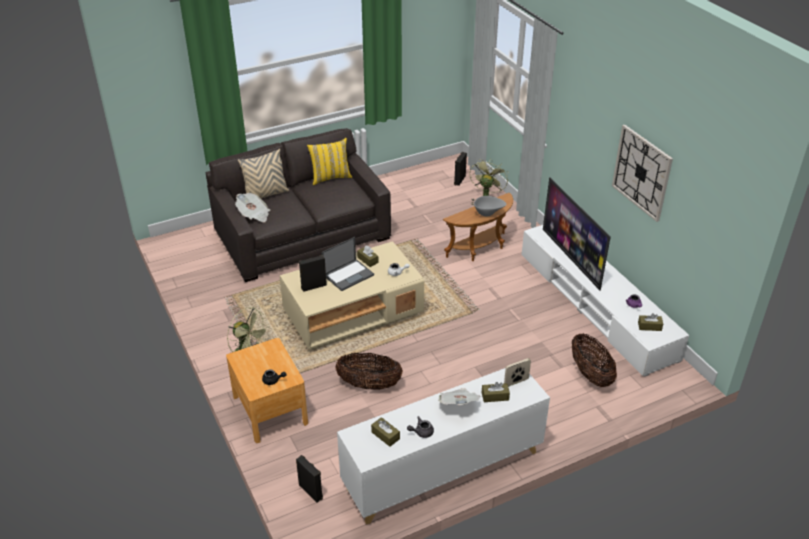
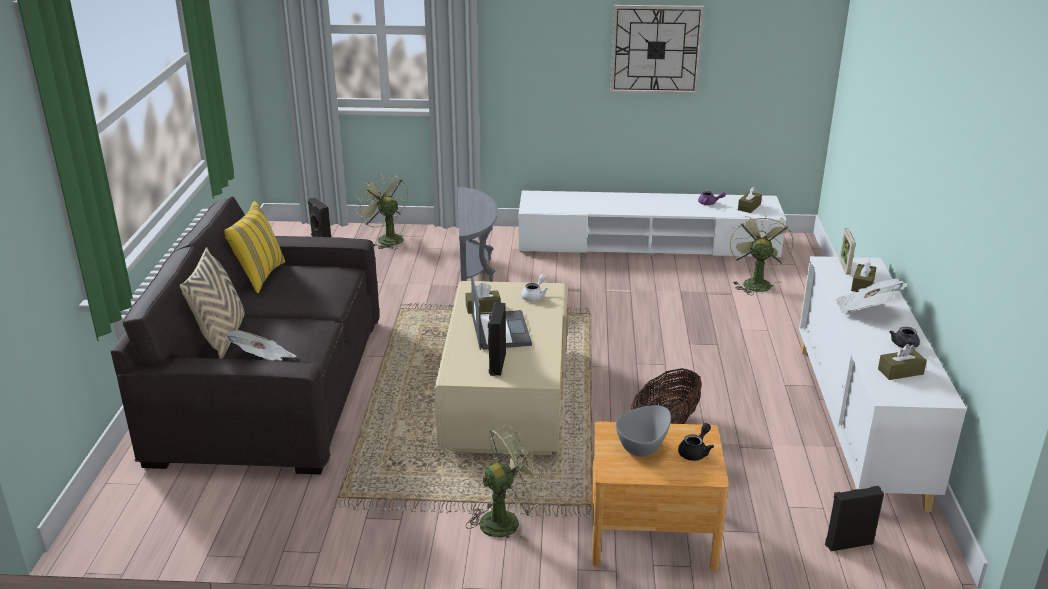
camera: 60 degrees left, 10 degrees down
brown side table [443,193,513,261] -> grey side table [458,187,498,282]
grey bowl [474,196,507,217] -> grey bowl moved to [616,405,671,456]
television [543,177,611,291] -> none
basket [572,334,617,387] -> green fan [730,212,794,295]

